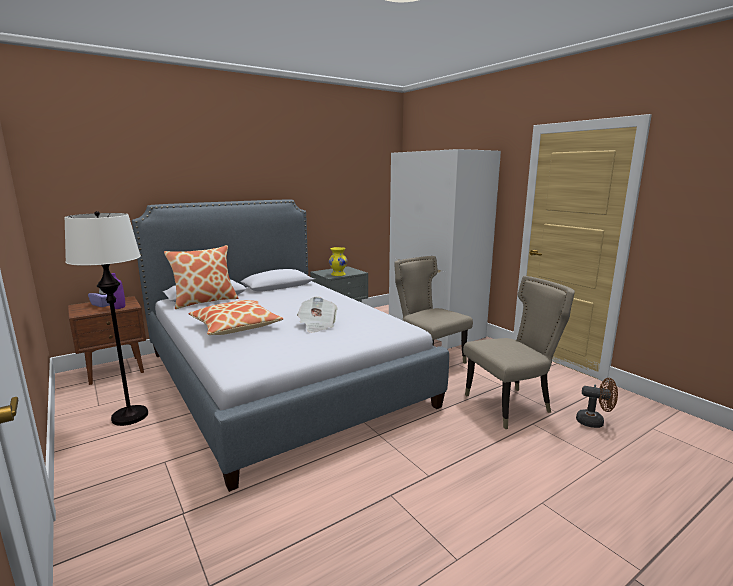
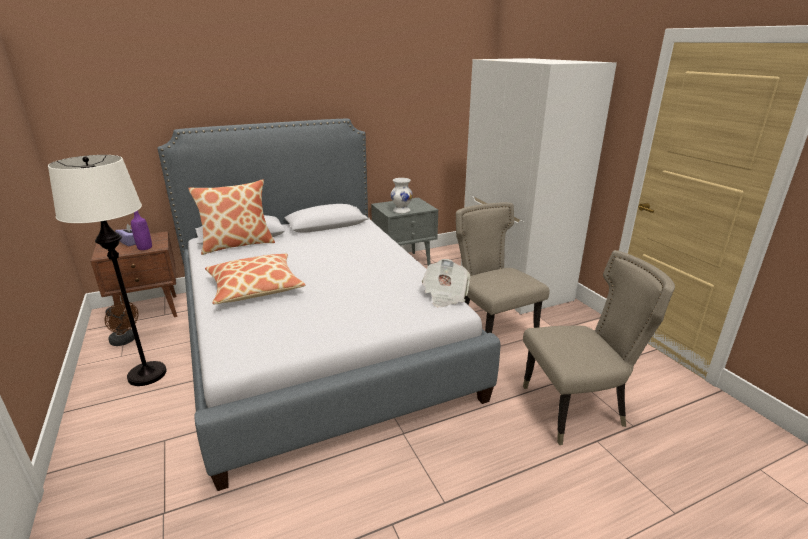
camera: 10 degrees right, 10 degrees up
newspaper [297,297,337,333] -> newspaper moved to [422,259,471,307]
yellow vase [329,247,348,276] -> white vase [390,178,413,213]
brown fan [576,378,618,428] -> brown fan moved to [105,301,138,346]

